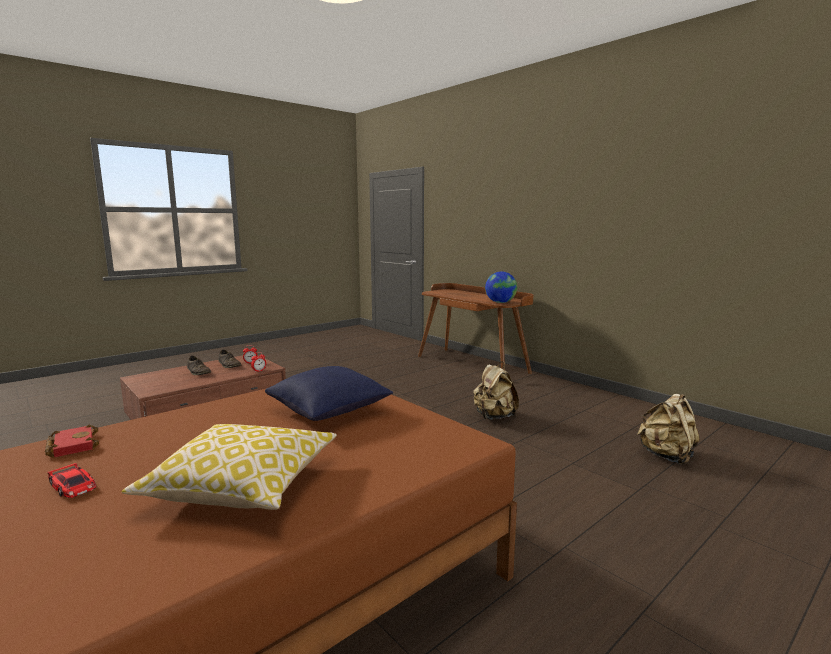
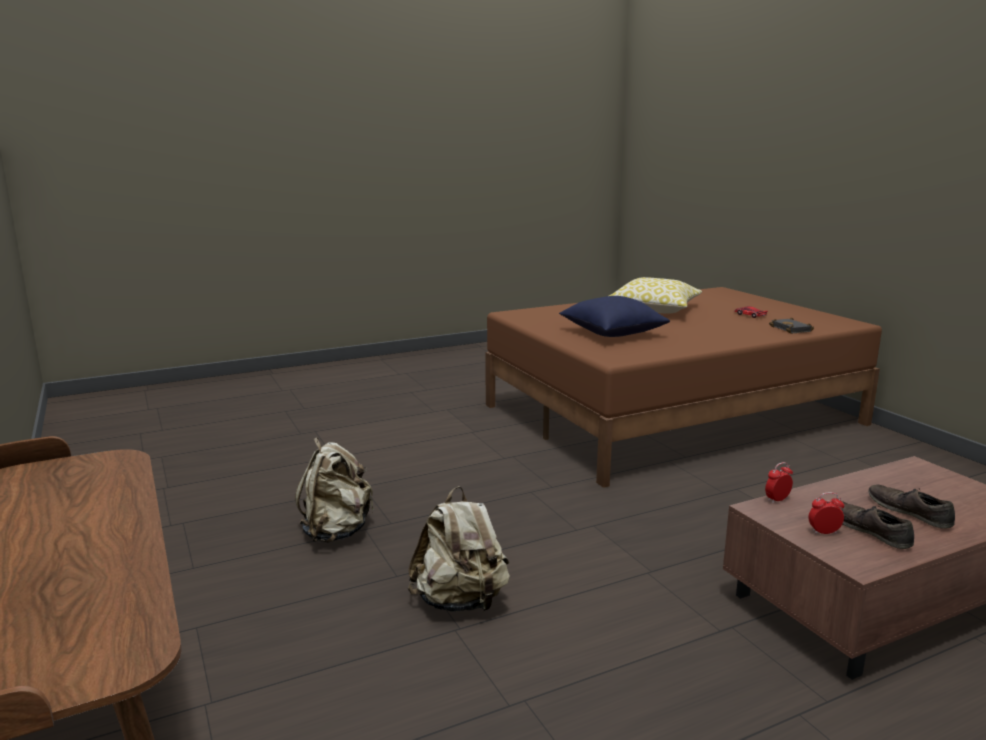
camera: 165 degrees left, 5 degrees up
red book [45,425,99,457] -> black book [769,317,814,334]
globe [485,271,517,303] -> none
beige backpack [637,394,700,465] -> beige backpack moved to [408,486,510,612]

